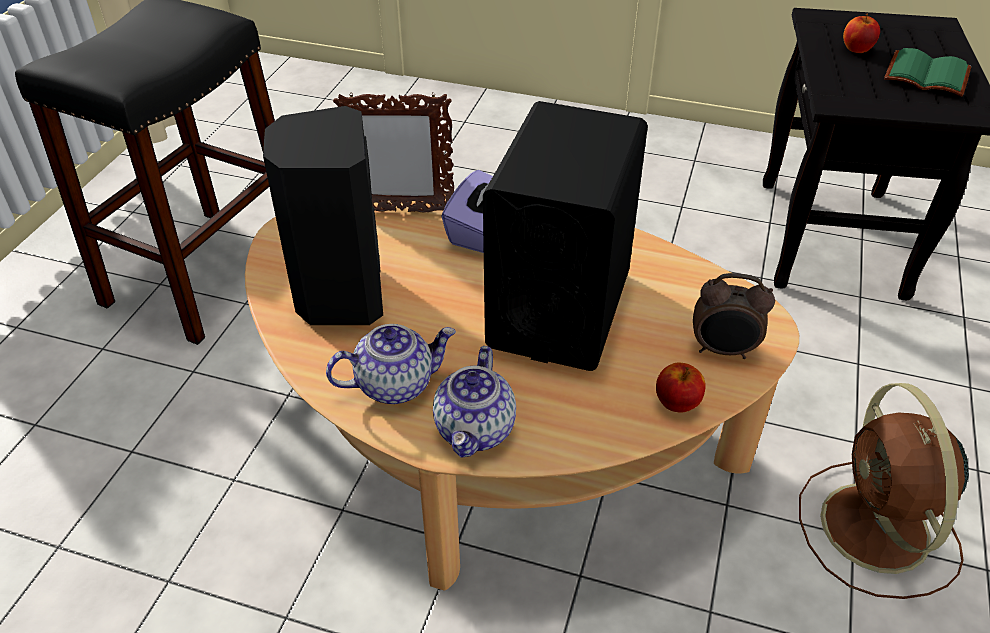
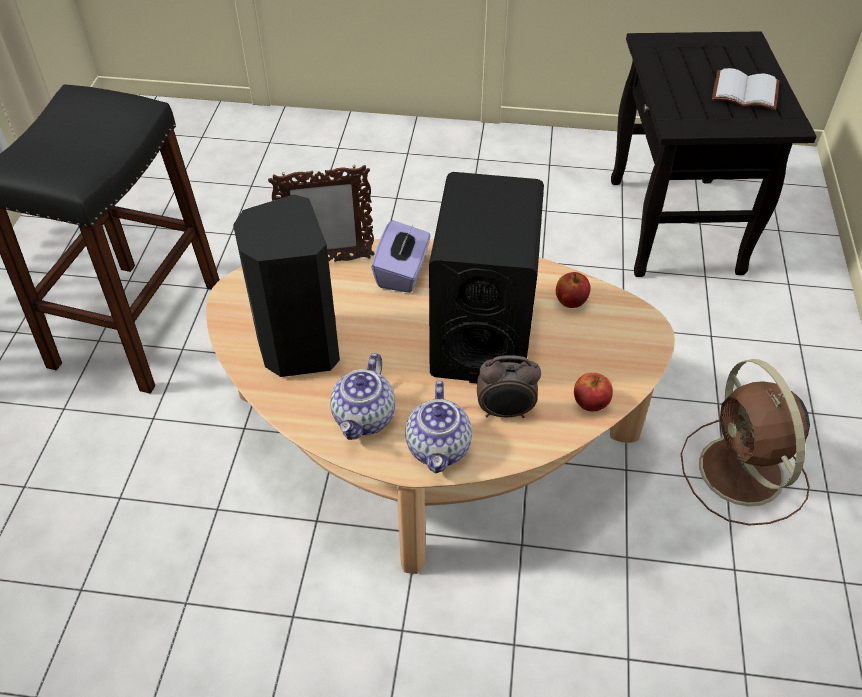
camera: 10 degrees left, 5 degrees up
teapot [326,324,456,404] -> teapot turned 135 degrees clockwise [330,353,395,440]
alarm clock [693,273,775,359] -> alarm clock moved to [477,355,541,418]
apple [843,13,880,53] -> apple moved to [556,272,591,308]
green book [884,48,971,97] -> white book [712,68,779,110]

